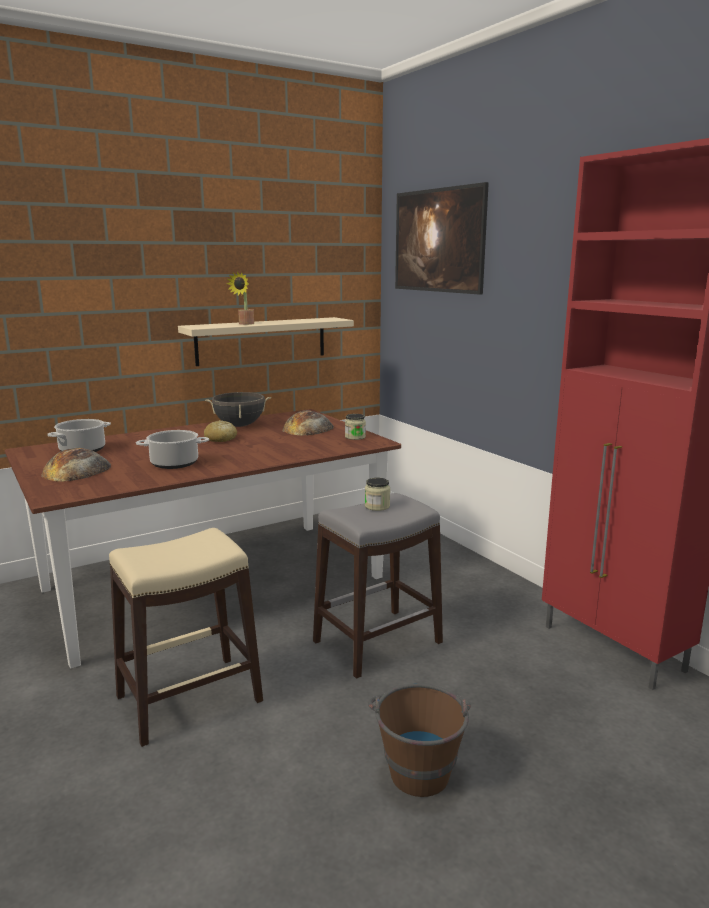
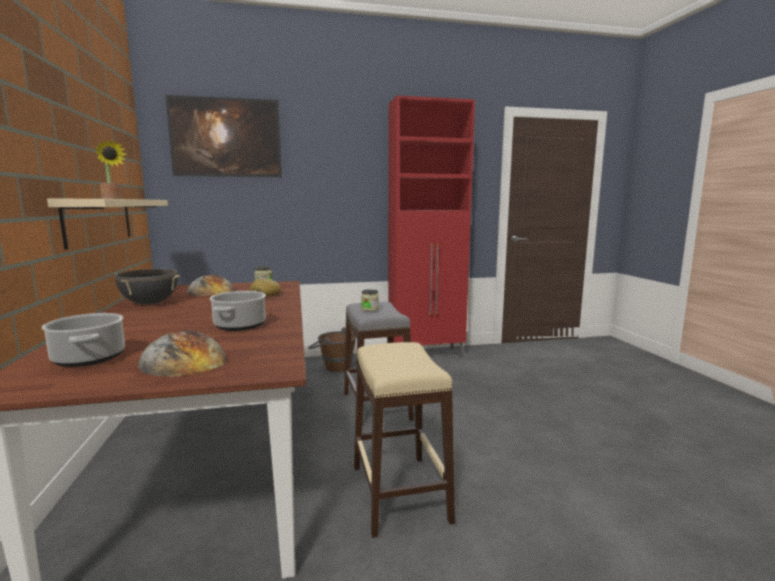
camera: 70 degrees left, 5 degrees down
bread [204,420,237,442] -> bread moved to [249,278,281,297]
brown bucket [368,683,471,797] -> brown bucket moved to [308,327,357,372]

